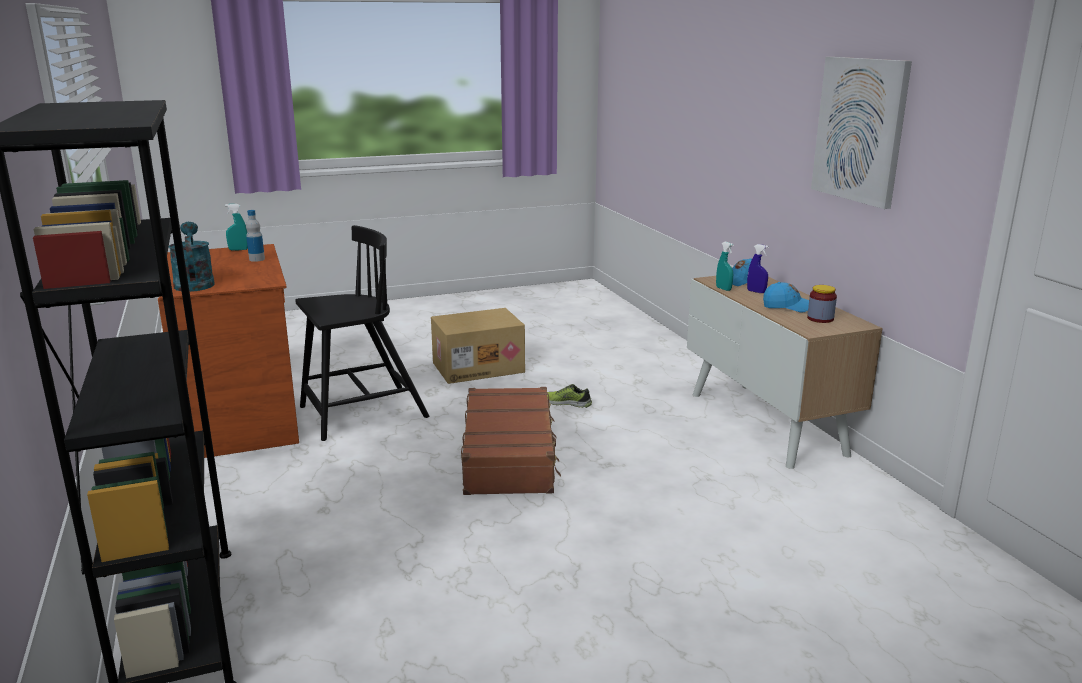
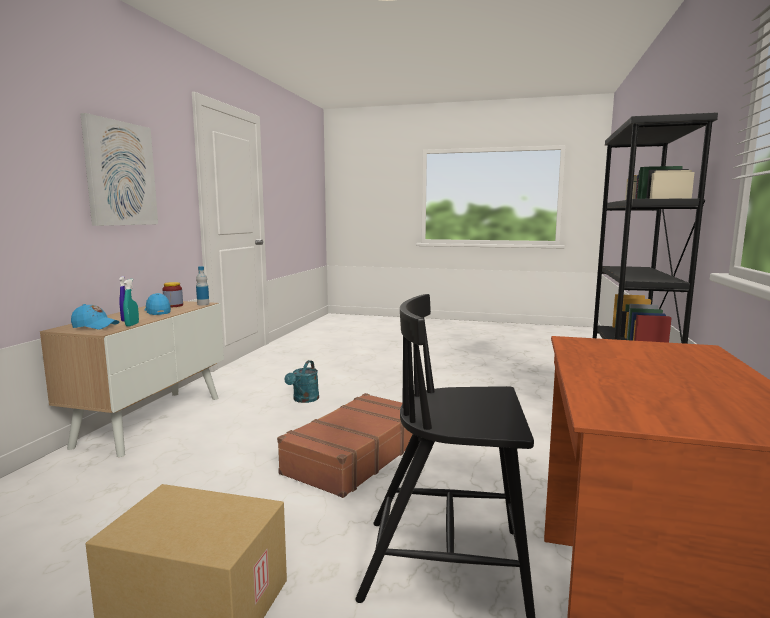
camera: 145 degrees left, 10 degrees down
turquoise watering can [168,222,215,292] -> turquoise watering can moved to [285,360,319,403]
turquoise spray bottle [225,204,248,251] -> none
bottle [246,210,265,262] -> bottle moved to [196,266,209,305]
shoe [547,384,592,408] -> none

